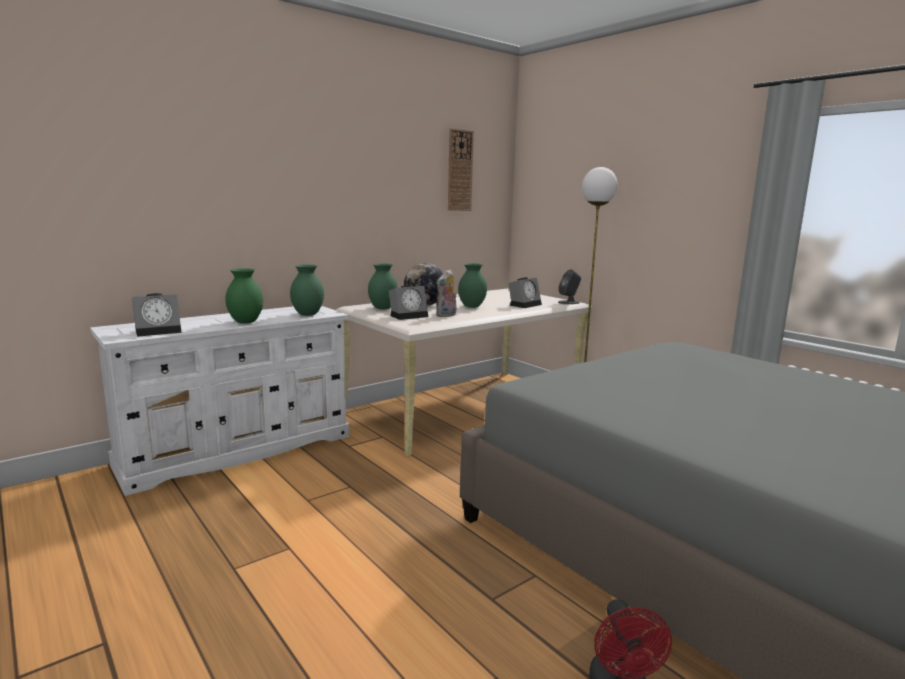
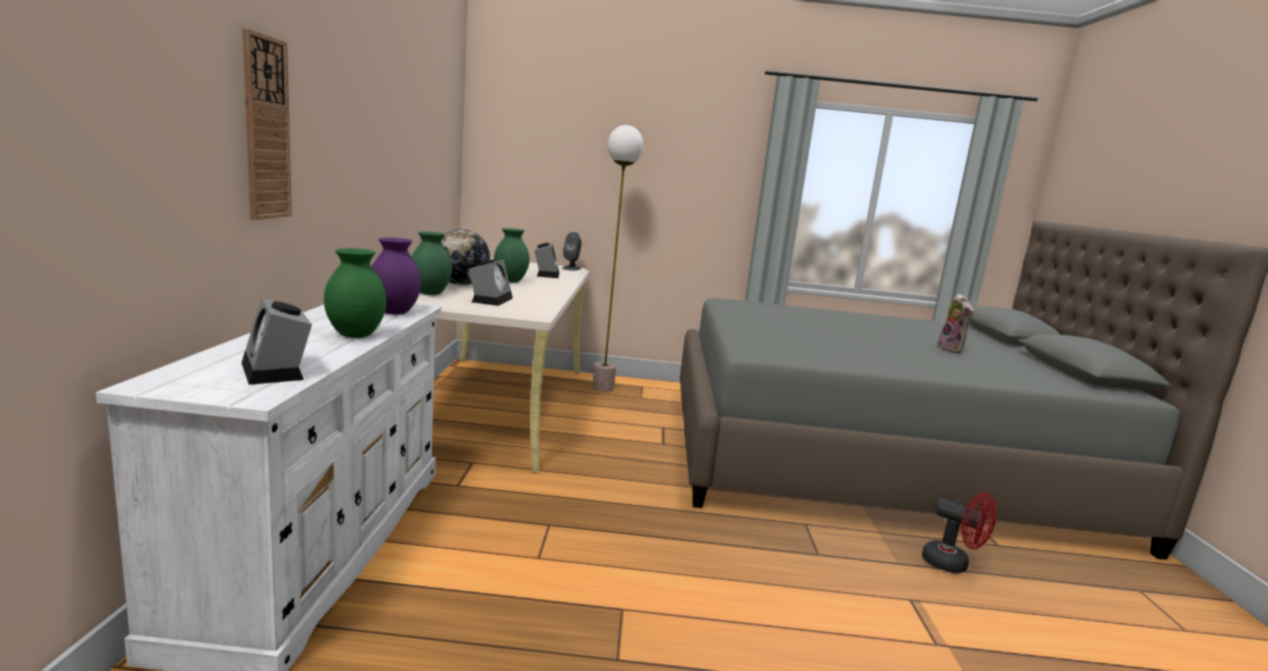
camera: 50 degrees left, 0 degrees up
alarm clock [132,293,182,337] -> alarm clock turned 135 degrees clockwise [242,298,312,385]
green vase [290,265,324,316] -> purple vase [372,238,421,315]
plush toy [436,269,457,317] -> plush toy moved to [937,293,974,353]
wall clock [448,128,474,211] -> wall clock moved to [242,28,292,220]

